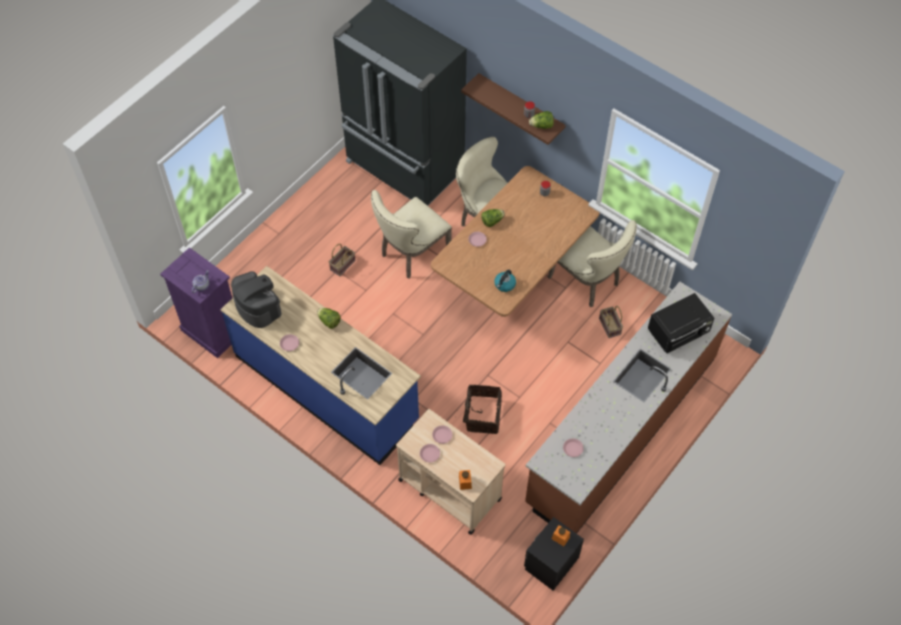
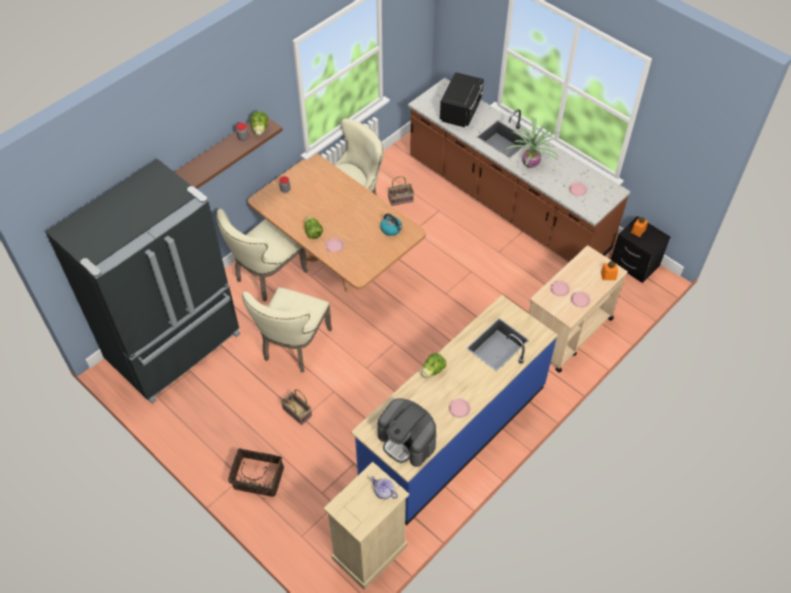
camera: 85 degrees left, 5 degrees down
purple dresser [160,247,232,358] -> beige dresser [324,462,409,590]
coffee machine [231,271,282,328] -> coffee machine turned 105 degrees counterclockwise [377,398,437,467]
beige chair [371,190,452,279] -> beige chair turned 60 degrees clockwise [242,287,332,373]
basket [463,385,502,434] -> basket moved to [228,448,284,497]
black microwave [648,293,714,354] -> black microwave turned 45 degrees clockwise [440,72,484,127]
none -> potted plant [507,116,559,168]

